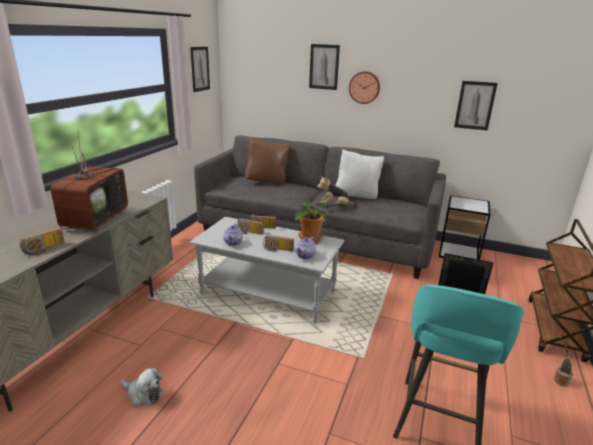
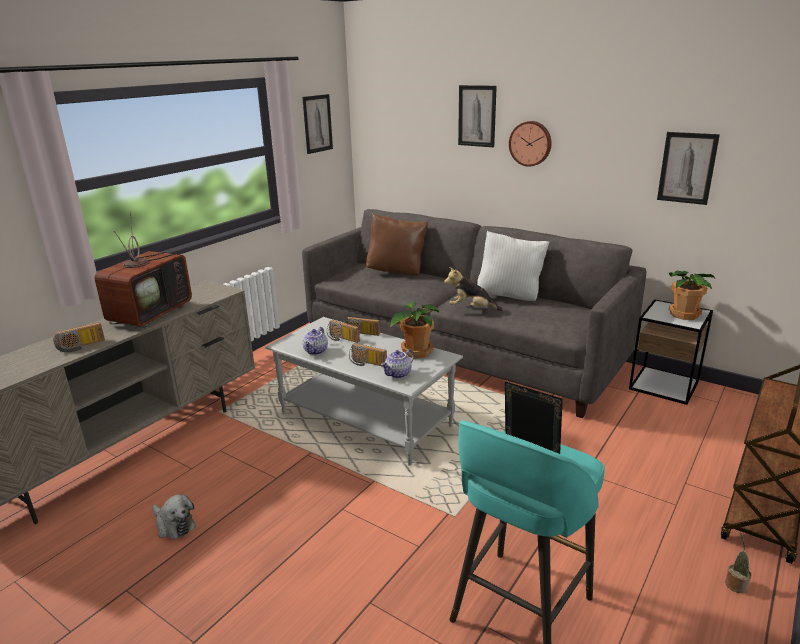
camera: 15 degrees right, 0 degrees up
none -> potted plant [669,271,715,320]

